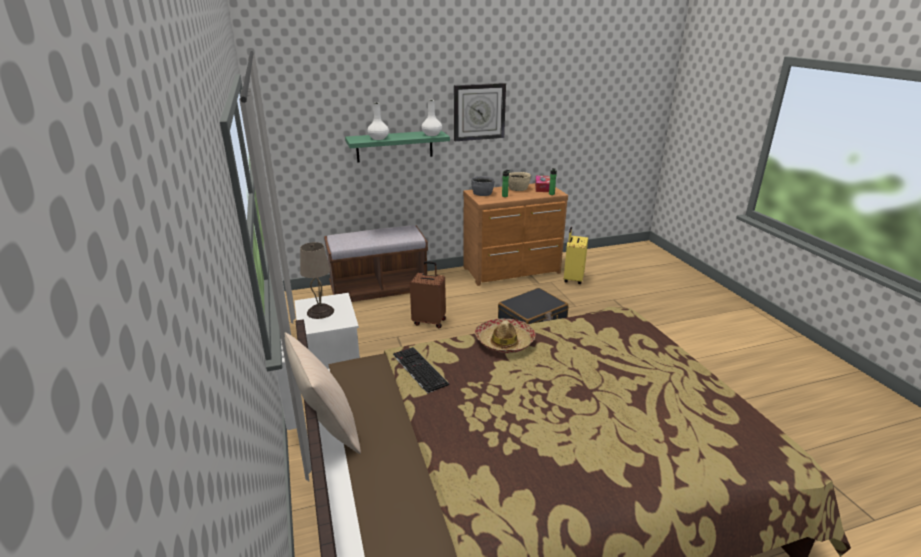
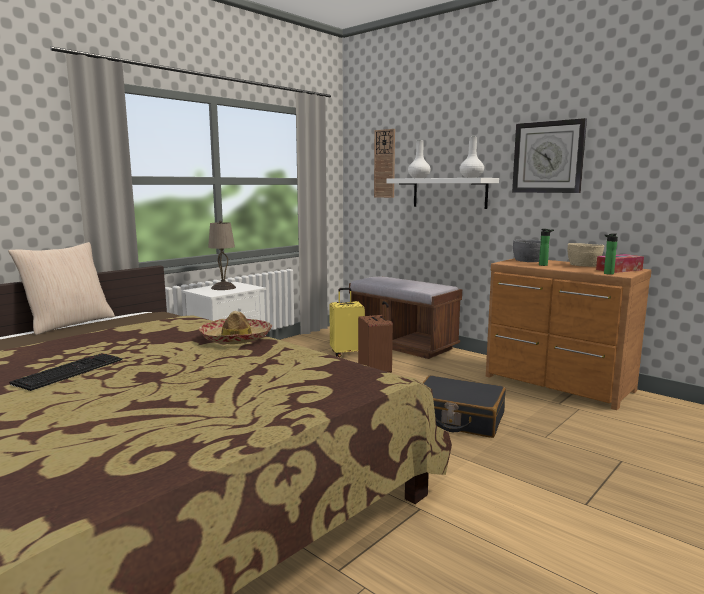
camera: 60 degrees right, 15 degrees down
green shelf [345,131,450,163] -> white shelf [386,178,499,209]
keyboard [393,347,449,393] -> keyboard moved to [9,353,122,391]
yellow suitcase [564,227,588,284] -> yellow suitcase moved to [329,288,365,357]
none -> wall clock [374,129,395,198]

